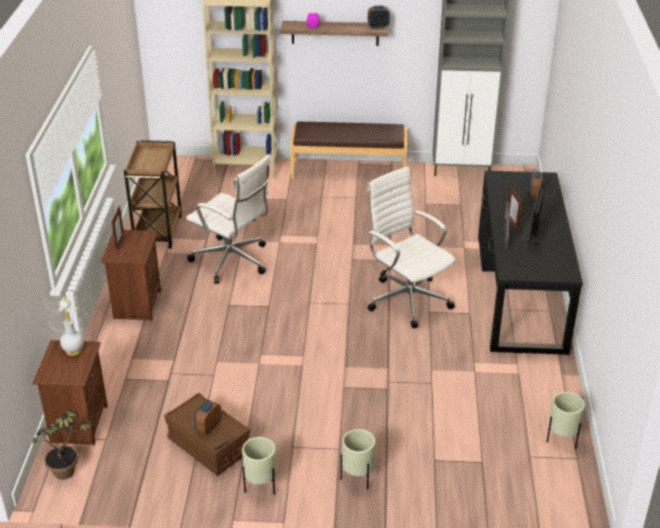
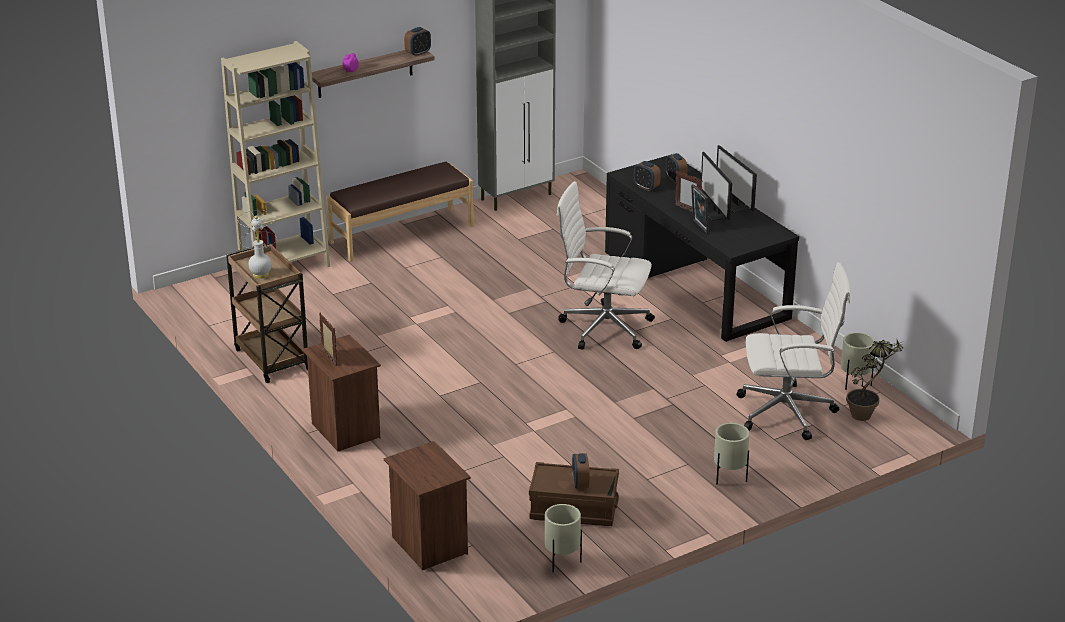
camera: 35 degrees left, 5 degrees down
potted plant [32,410,92,480] -> potted plant moved to [846,340,905,421]
white table lamp [45,289,87,356] -> white table lamp moved to [239,210,276,279]
white office chair [186,154,271,284] -> white office chair moved to [736,262,850,440]
beige planter [242,437,277,495] -> beige planter moved to [545,504,582,573]
none -> alarm clock [634,161,661,191]
none -> monitor [716,145,757,213]

